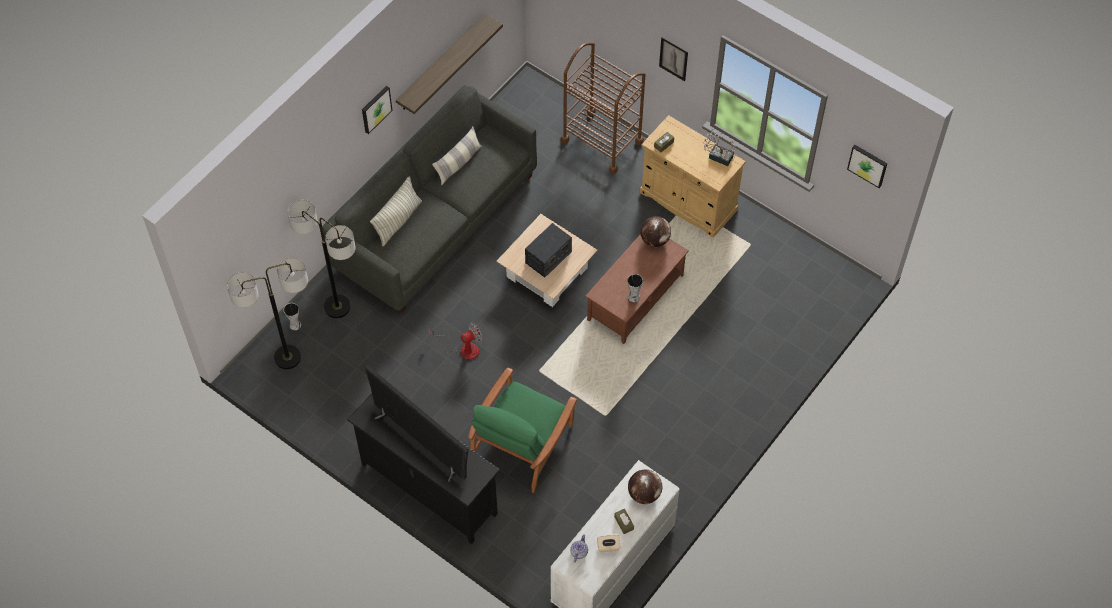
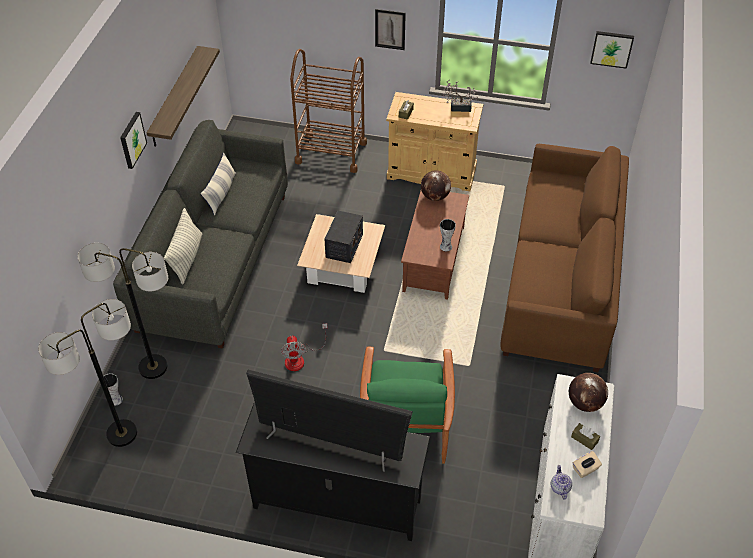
camera: 25 degrees left, 10 degrees down
fan [428,323,483,360] -> fan turned 135 degrees clockwise [281,323,327,371]
none -> brown sofa [500,144,629,372]

